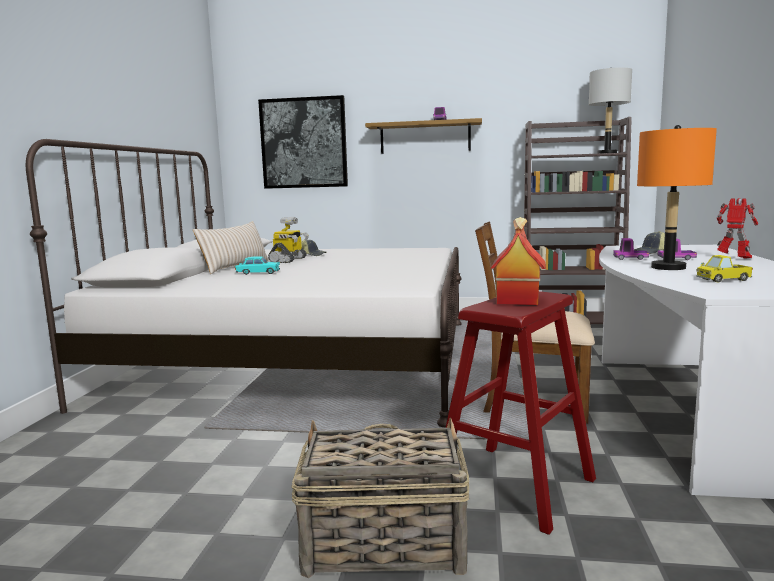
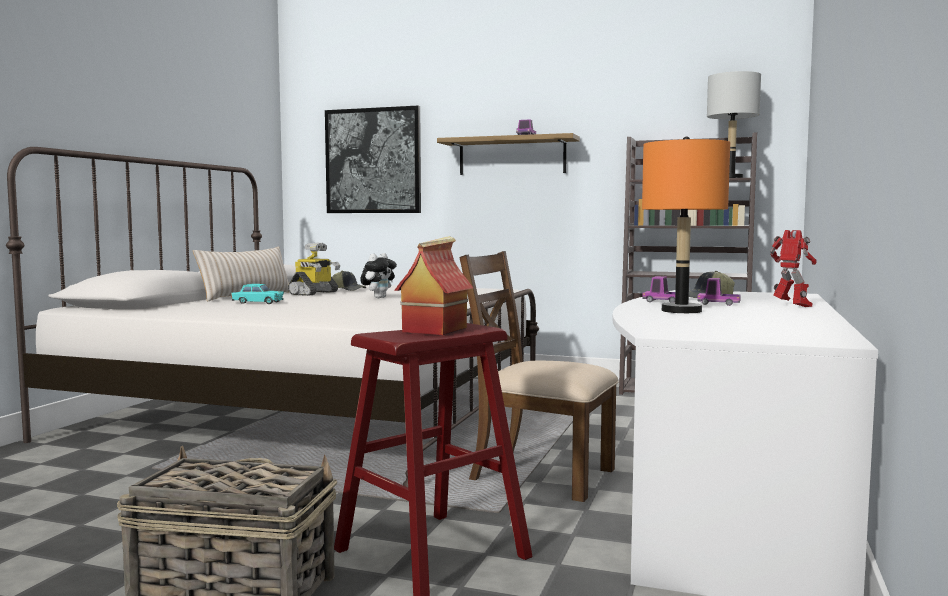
camera: 10 degrees right, 5 degrees down
toy truck [696,255,753,283] -> none
none -> plush toy [360,253,397,298]

